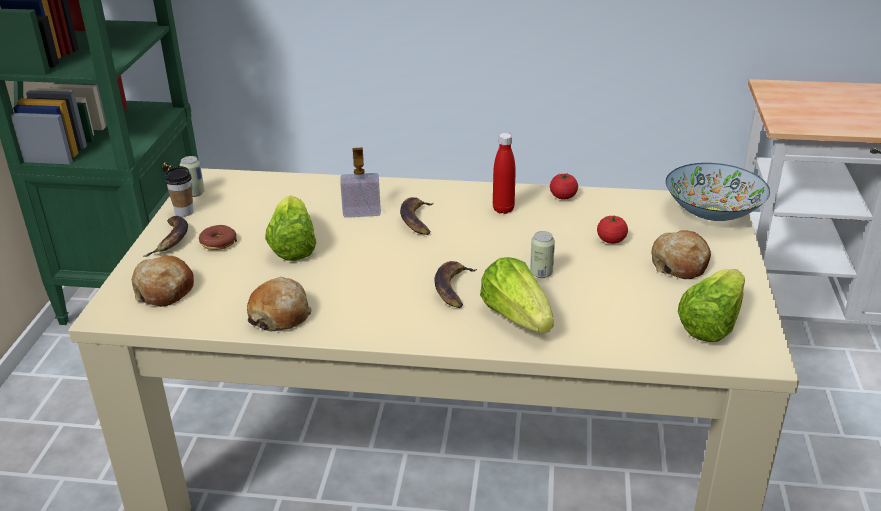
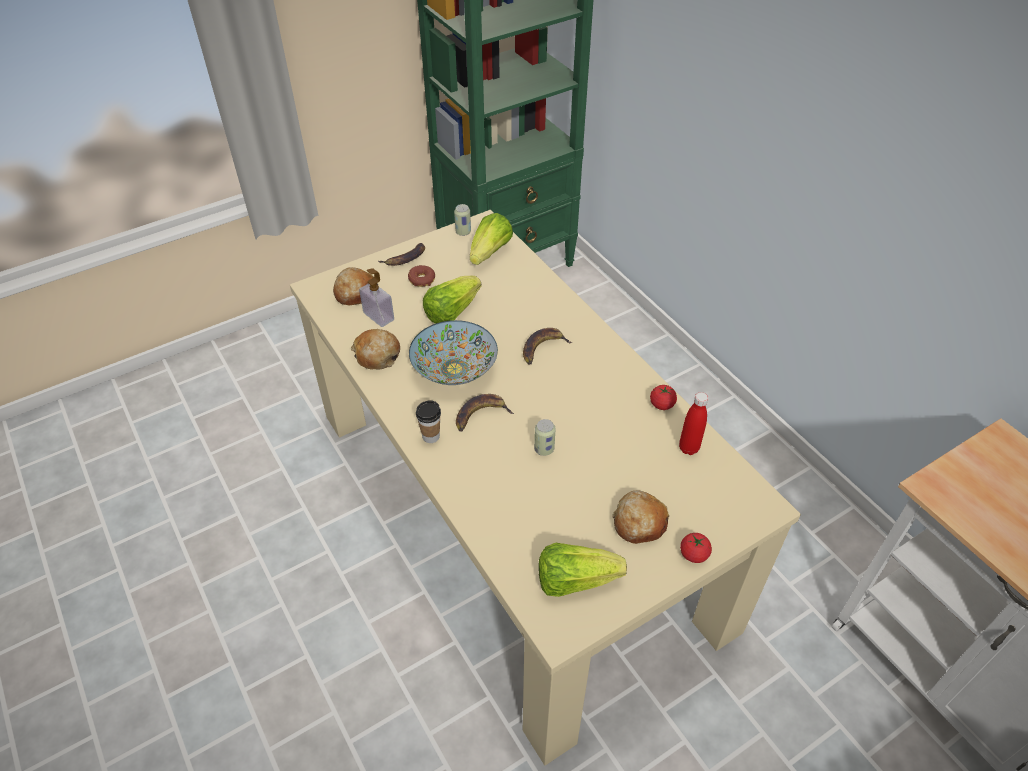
camera: 50 degrees right, 15 degrees up
cup [165,166,194,217] -> cup moved to [416,400,441,443]
soap dispenser [340,147,381,218] -> soap dispenser moved to [359,268,394,327]
lettuce [480,257,554,334] -> lettuce moved to [470,213,513,265]
red bottle [493,133,516,214] -> red bottle moved to [679,392,708,455]
tomato [597,216,628,244] -> tomato moved to [680,533,712,563]
bowl [666,163,770,221] -> bowl moved to [409,320,498,385]

